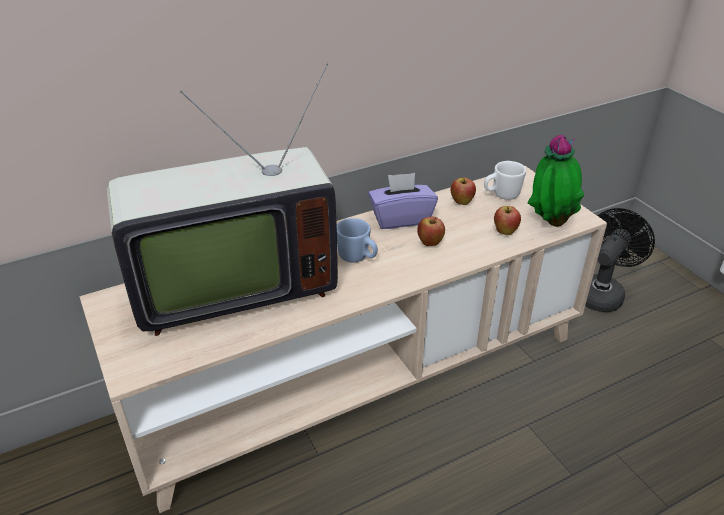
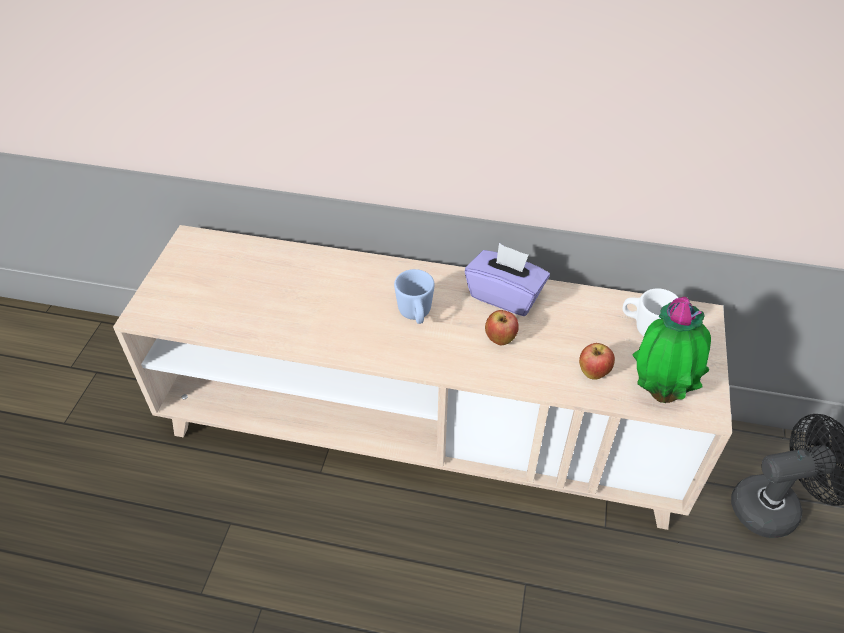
camera: 40 degrees right, 10 degrees up
television [107,63,338,336] -> none
apple [451,177,476,205] -> none

